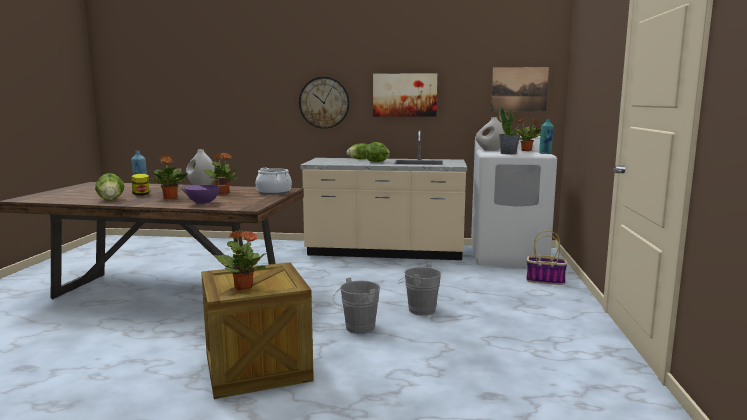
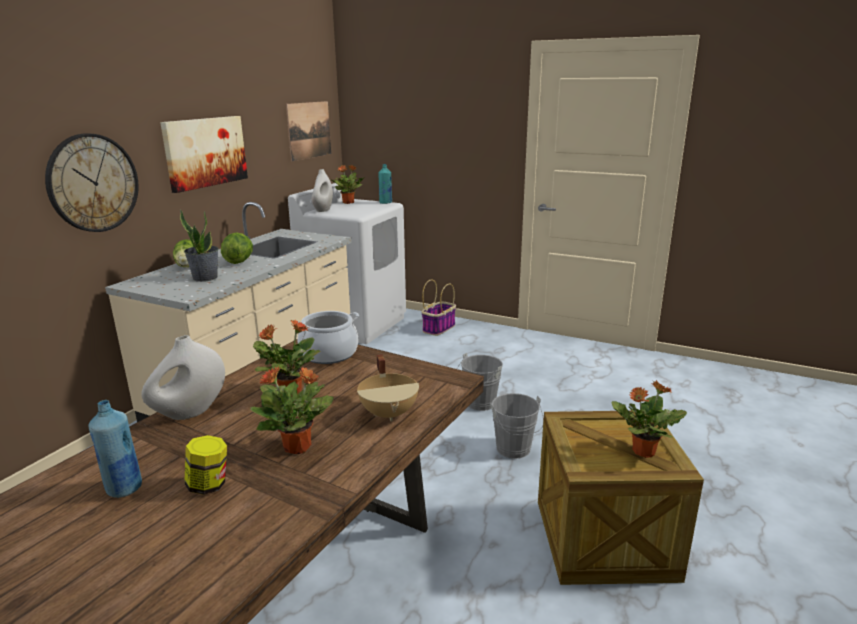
camera: 70 degrees left, 10 degrees up
lettuce [95,173,124,201] -> none
purple cooking pot [181,177,227,205] -> beige cooking pot [357,354,419,421]
potted plant [499,107,520,154] -> potted plant moved to [180,209,218,282]

